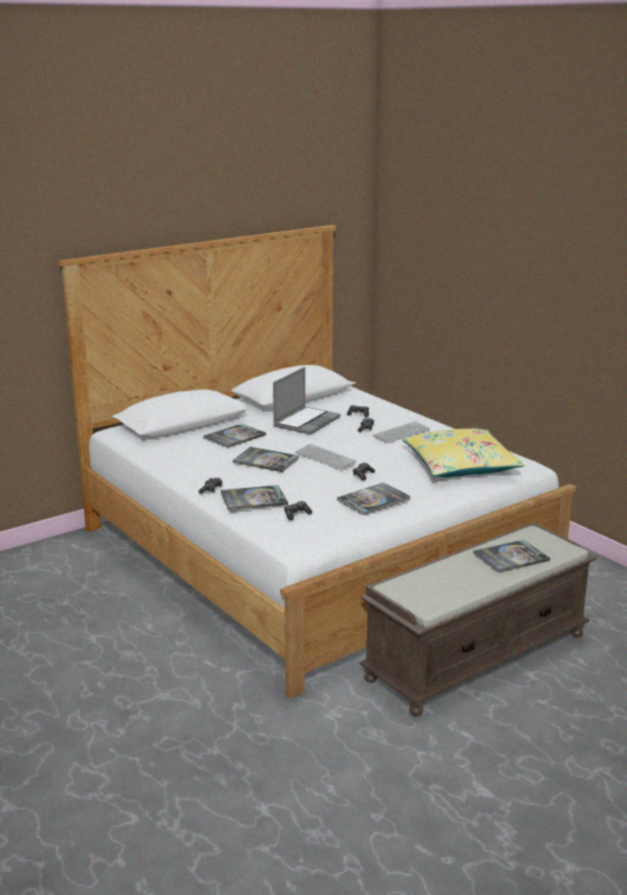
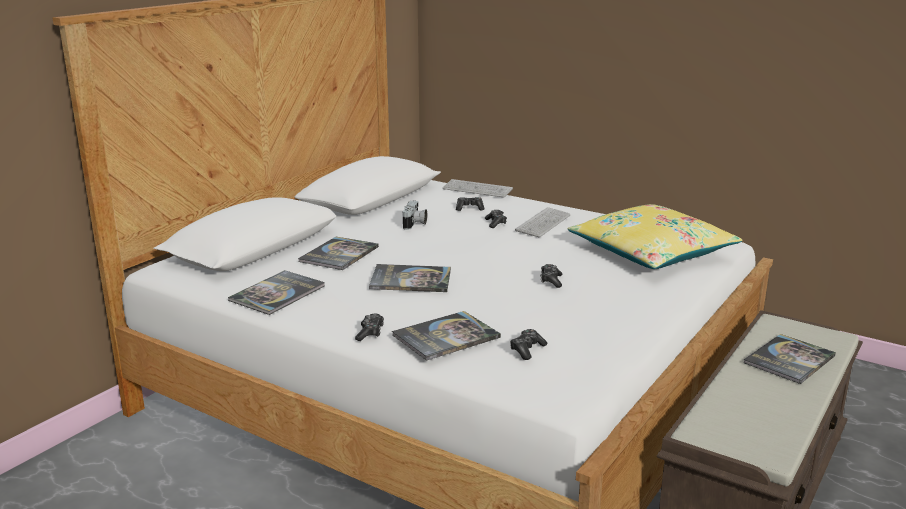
camera: 20 degrees left, 0 degrees up
laptop [273,367,341,435] -> camera [403,200,427,230]
keyboard [295,444,356,470] -> keyboard moved to [442,179,513,198]
book [337,482,411,515] -> book moved to [228,270,325,315]

